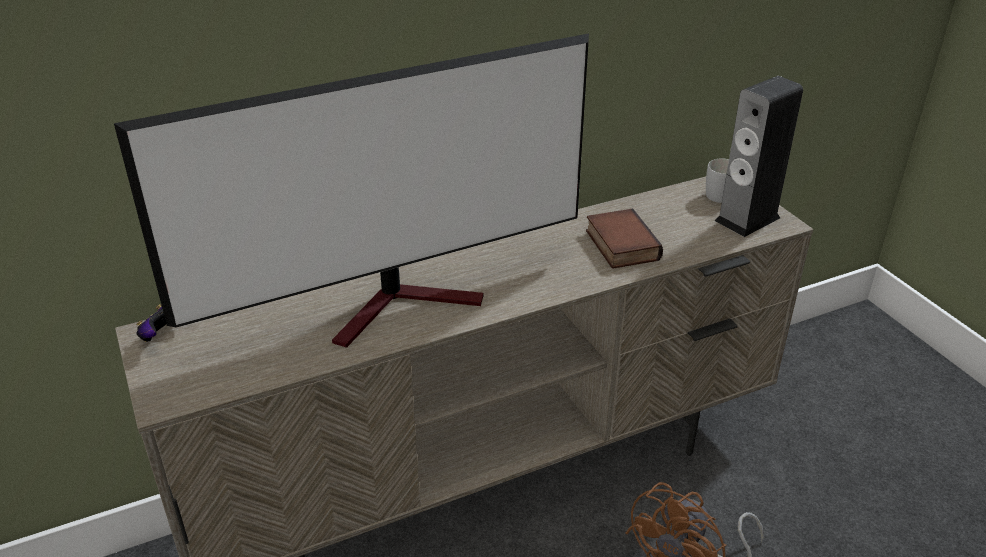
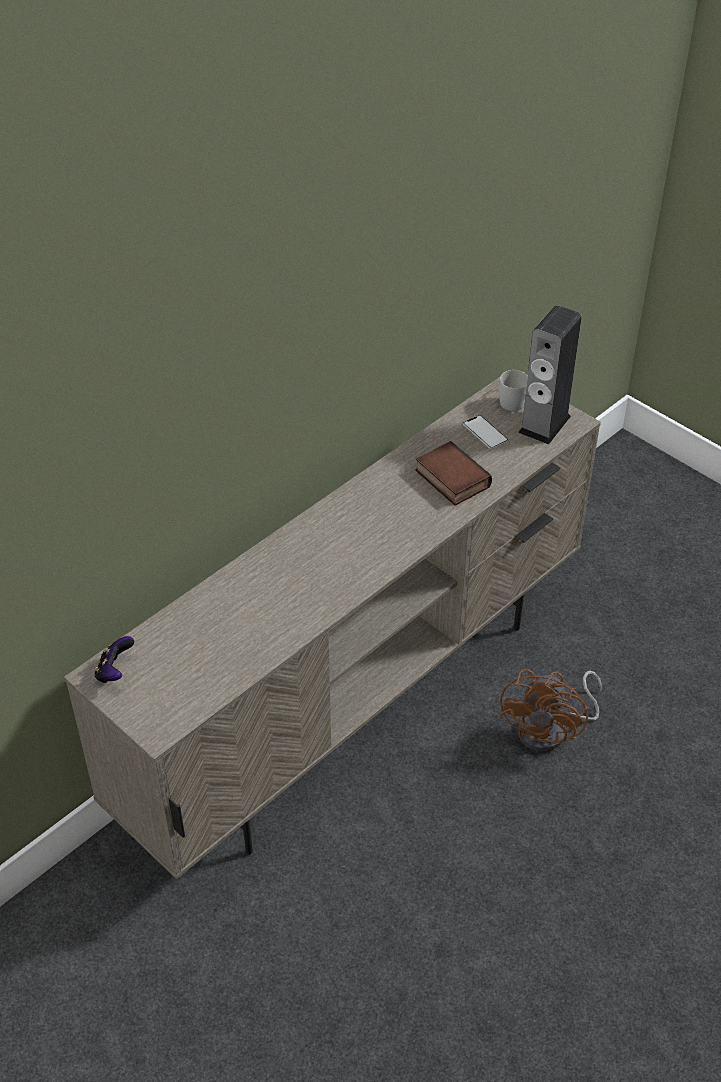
camera: 20 degrees left, 10 degrees up
television [114,33,589,348] -> none
none -> phone [463,415,509,449]

